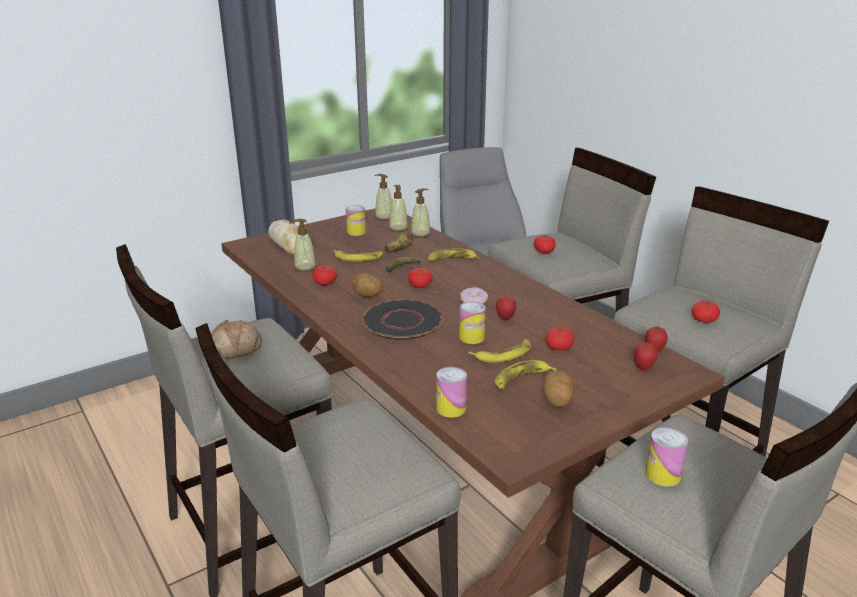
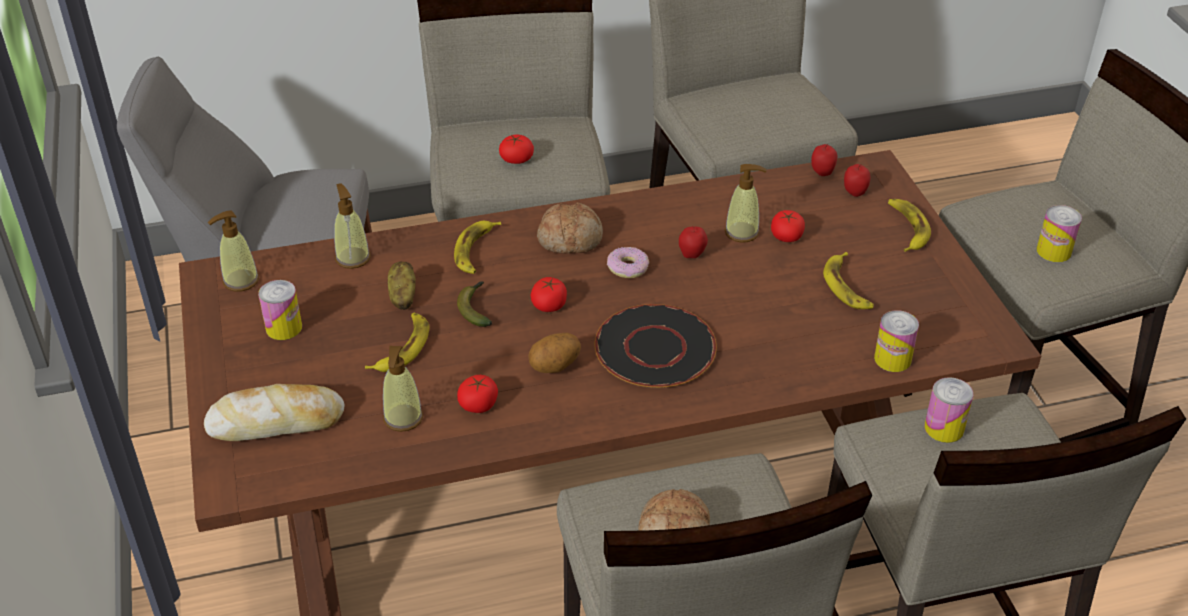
camera: 70 degrees left, 15 degrees up
soap dispenser [389,185,408,232] -> soap dispenser moved to [725,164,767,243]
can [459,301,486,344] -> can moved to [925,377,973,443]
banana [469,339,531,363] -> banana moved to [888,199,931,252]
potato [543,371,575,407] -> none
tomato [692,300,720,323] -> none
none -> bread [537,202,603,254]

